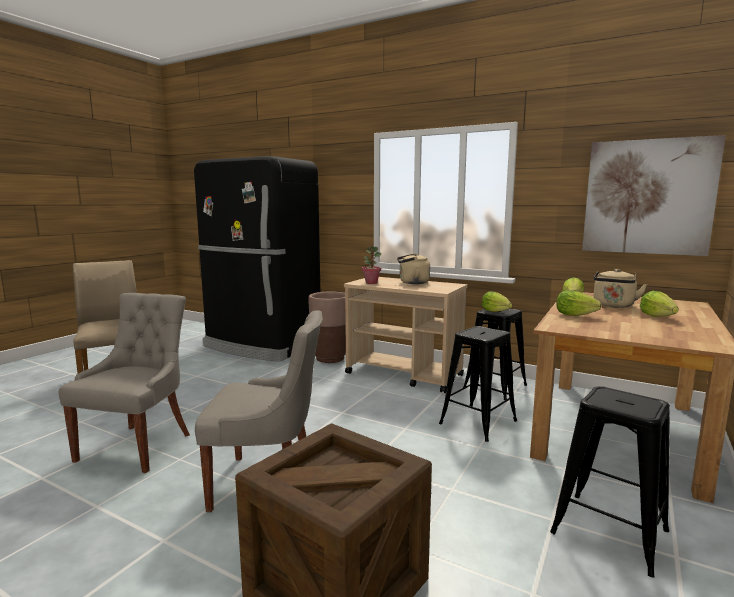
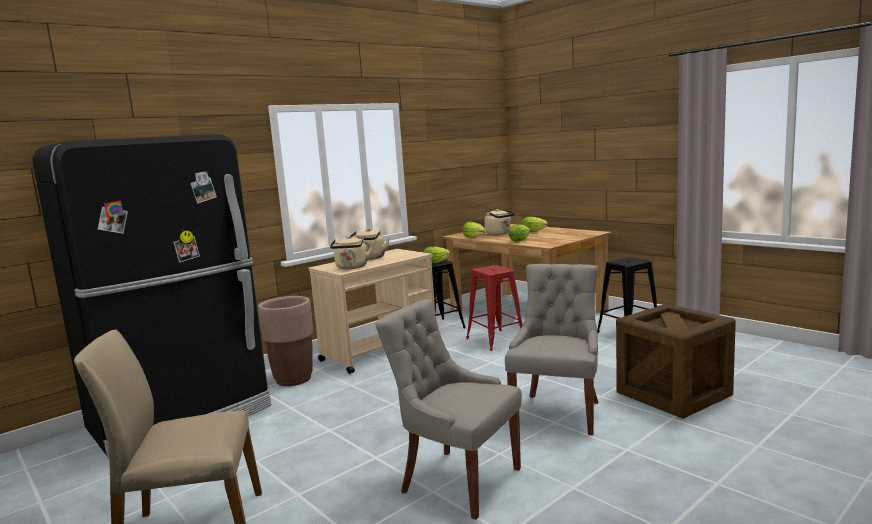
camera: 70 degrees left, 0 degrees up
potted plant [362,246,381,284] -> beige kettle [330,236,373,269]
black stool [439,326,517,442] -> red stool [466,265,523,351]
picture [582,135,726,256] -> none

